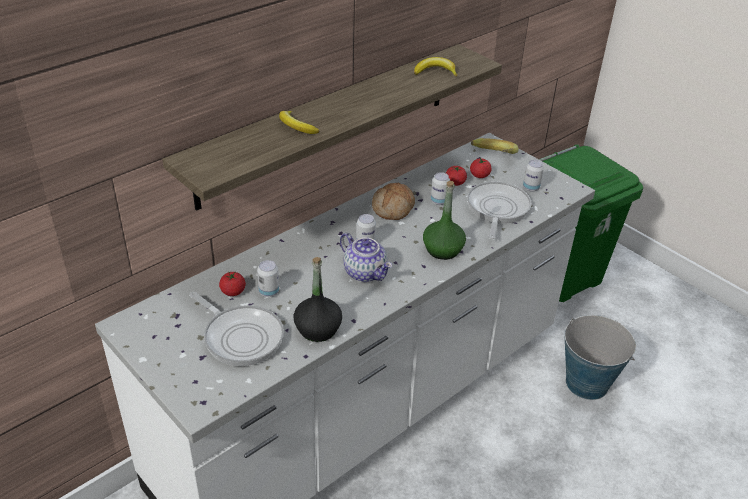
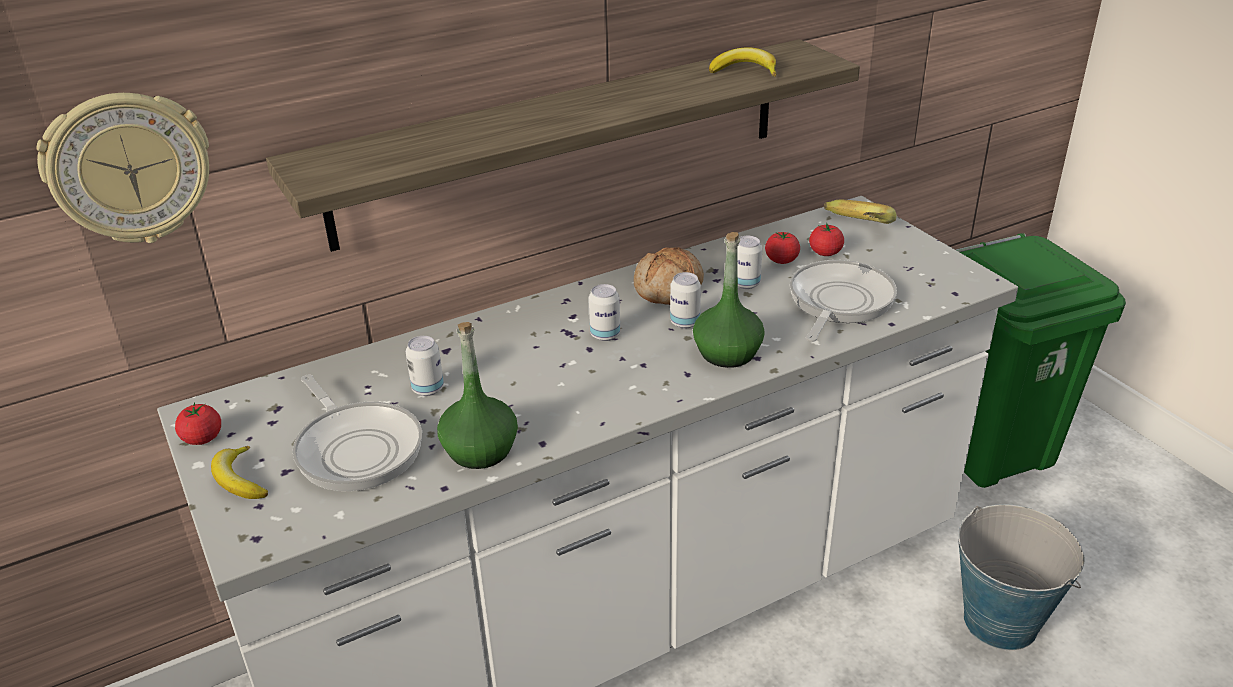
camera: 15 degrees right, 5 degrees down
tomato [219,271,246,296] -> tomato moved to [175,402,221,445]
banana [279,111,319,134] -> banana moved to [211,446,268,499]
black bottle [293,257,342,342] -> green bottle [437,322,518,469]
teapot [340,233,392,282] -> none
can [523,160,544,192] -> can moved to [670,272,701,329]
none -> wall clock [36,93,209,243]

